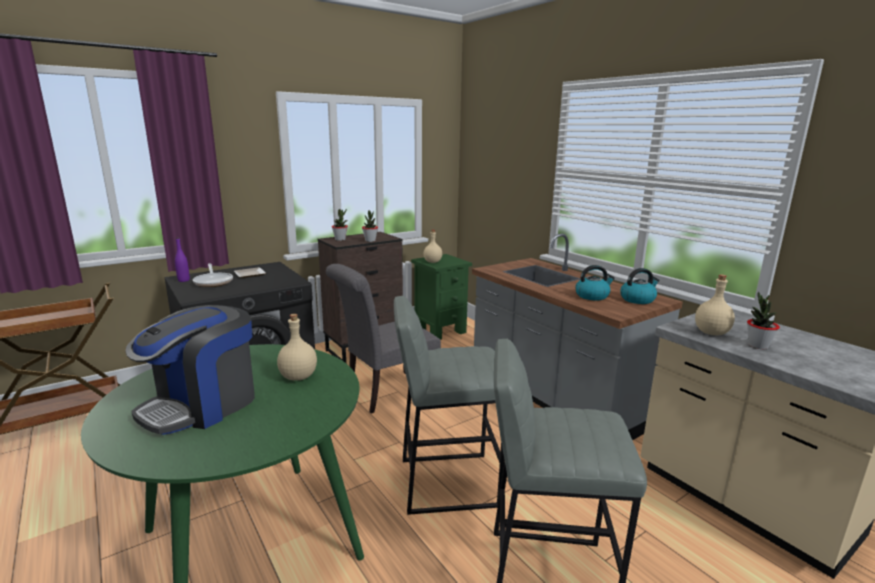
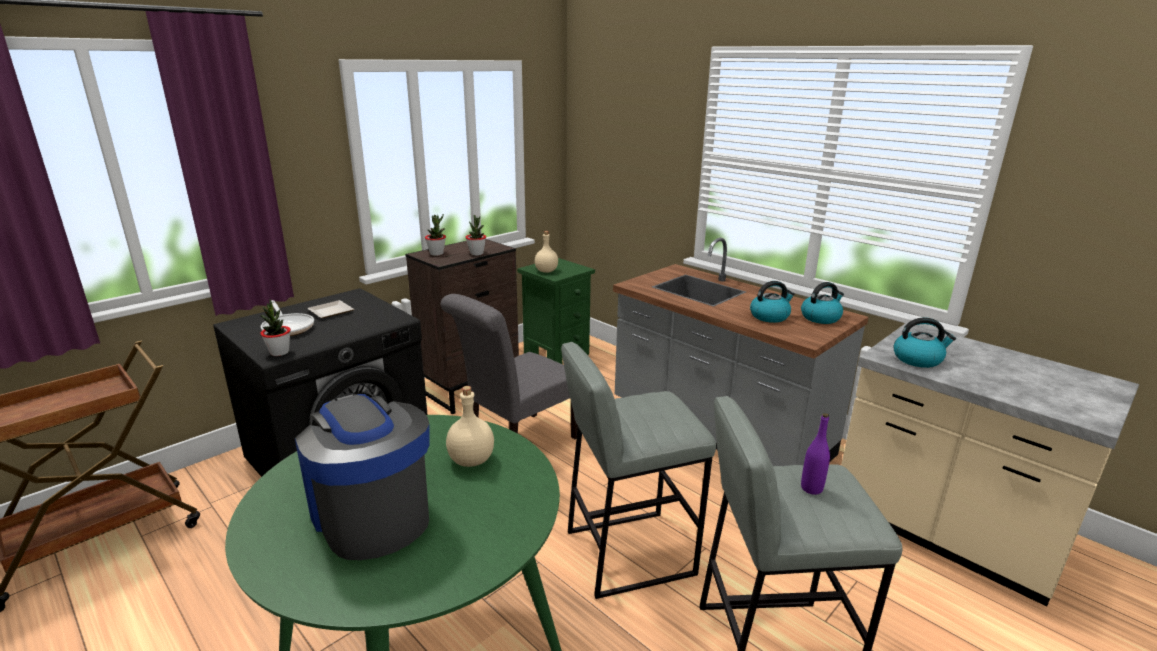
camera: 10 degrees left, 5 degrees up
coffee machine [125,305,255,435] -> coffee machine turned 120 degrees clockwise [295,393,430,560]
purple bottle [175,237,190,282] -> purple bottle moved to [801,413,830,495]
beige bottle [695,274,735,335] -> kettle [893,318,956,368]
potted plant [747,292,780,349] -> potted plant moved to [260,300,291,356]

